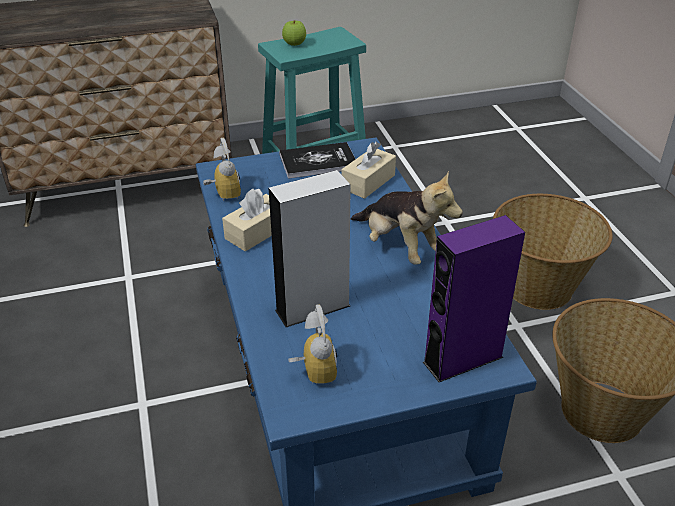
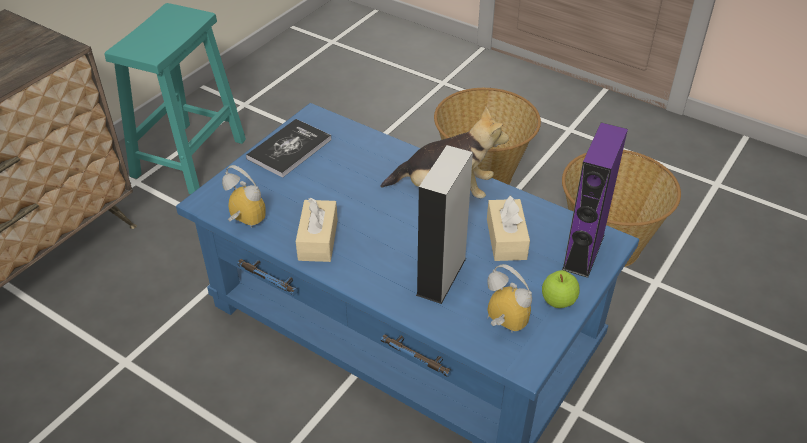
camera: 40 degrees left, 5 degrees up
apple [282,20,306,46] -> apple moved to [542,270,580,308]
beige tissue box [342,142,396,199] -> beige tissue box moved to [487,196,530,261]

